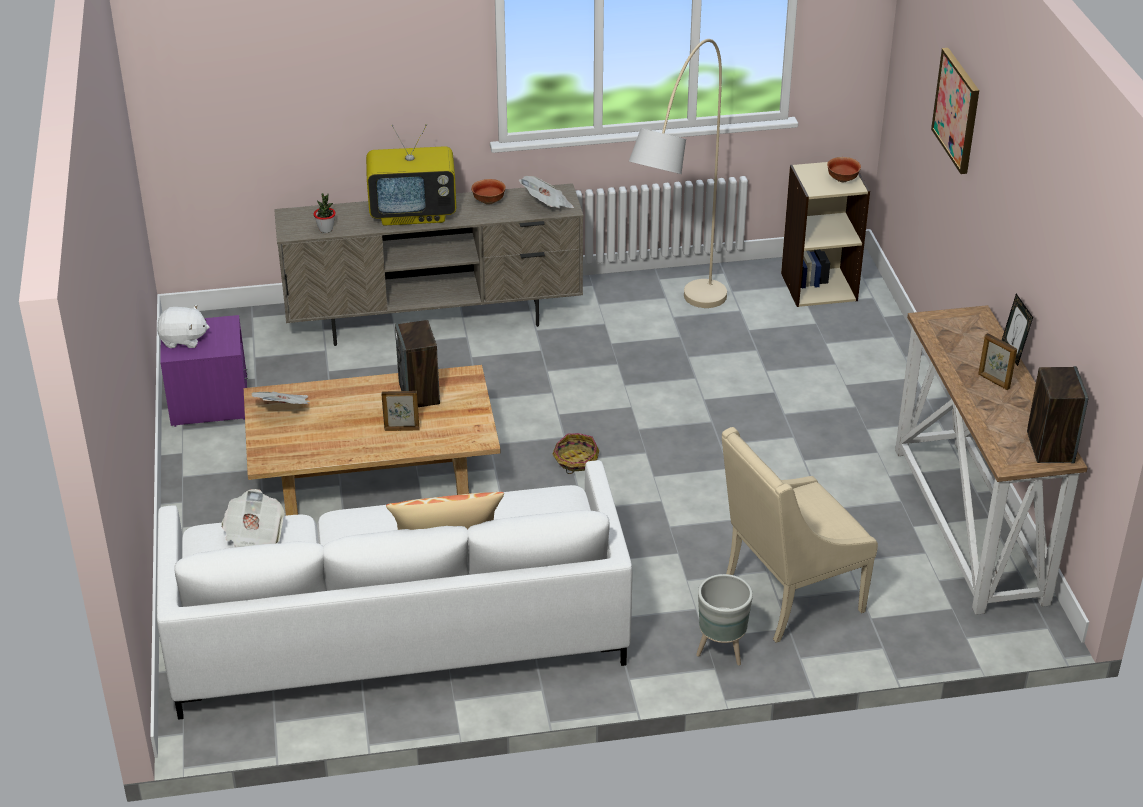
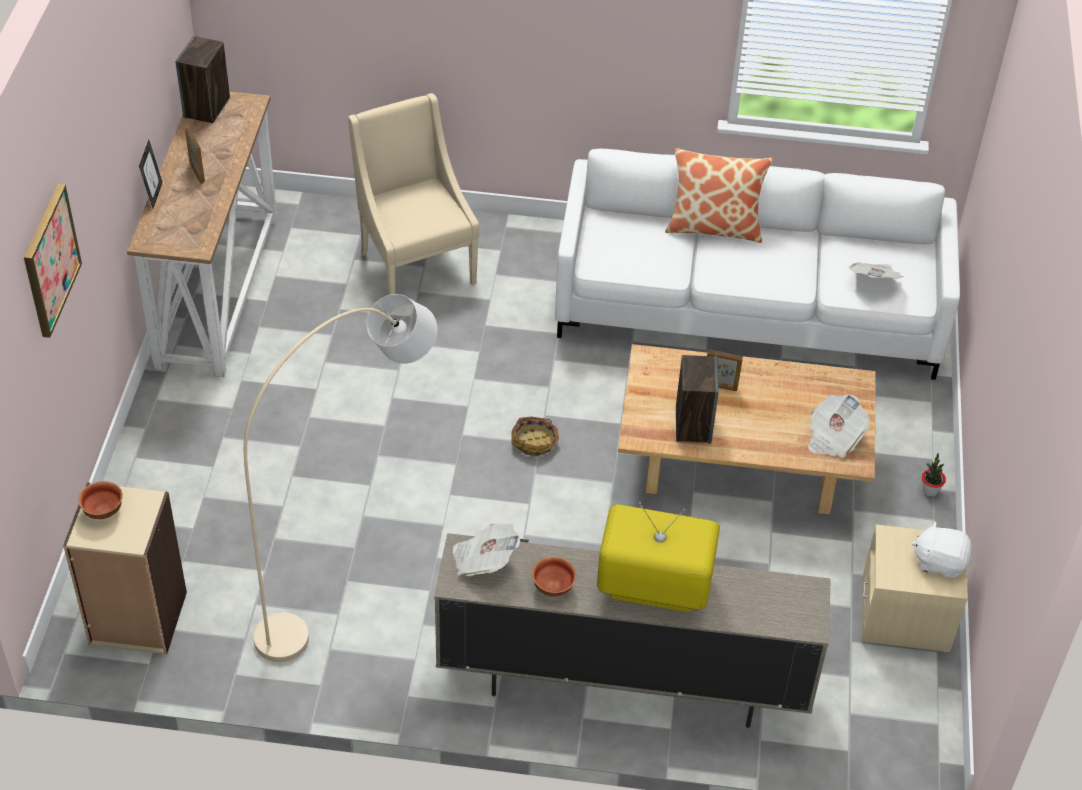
camera: 165 degrees left, 10 degrees up
purple nightstand [160,315,248,427] -> beige nightstand [861,524,968,653]
potted plant [313,193,336,233] -> potted plant moved to [922,453,946,497]
grey planter [696,574,753,665] -> none
beige armchair [722,427,878,643] -> beige armchair turned 105 degrees counterclockwise [348,93,479,295]

